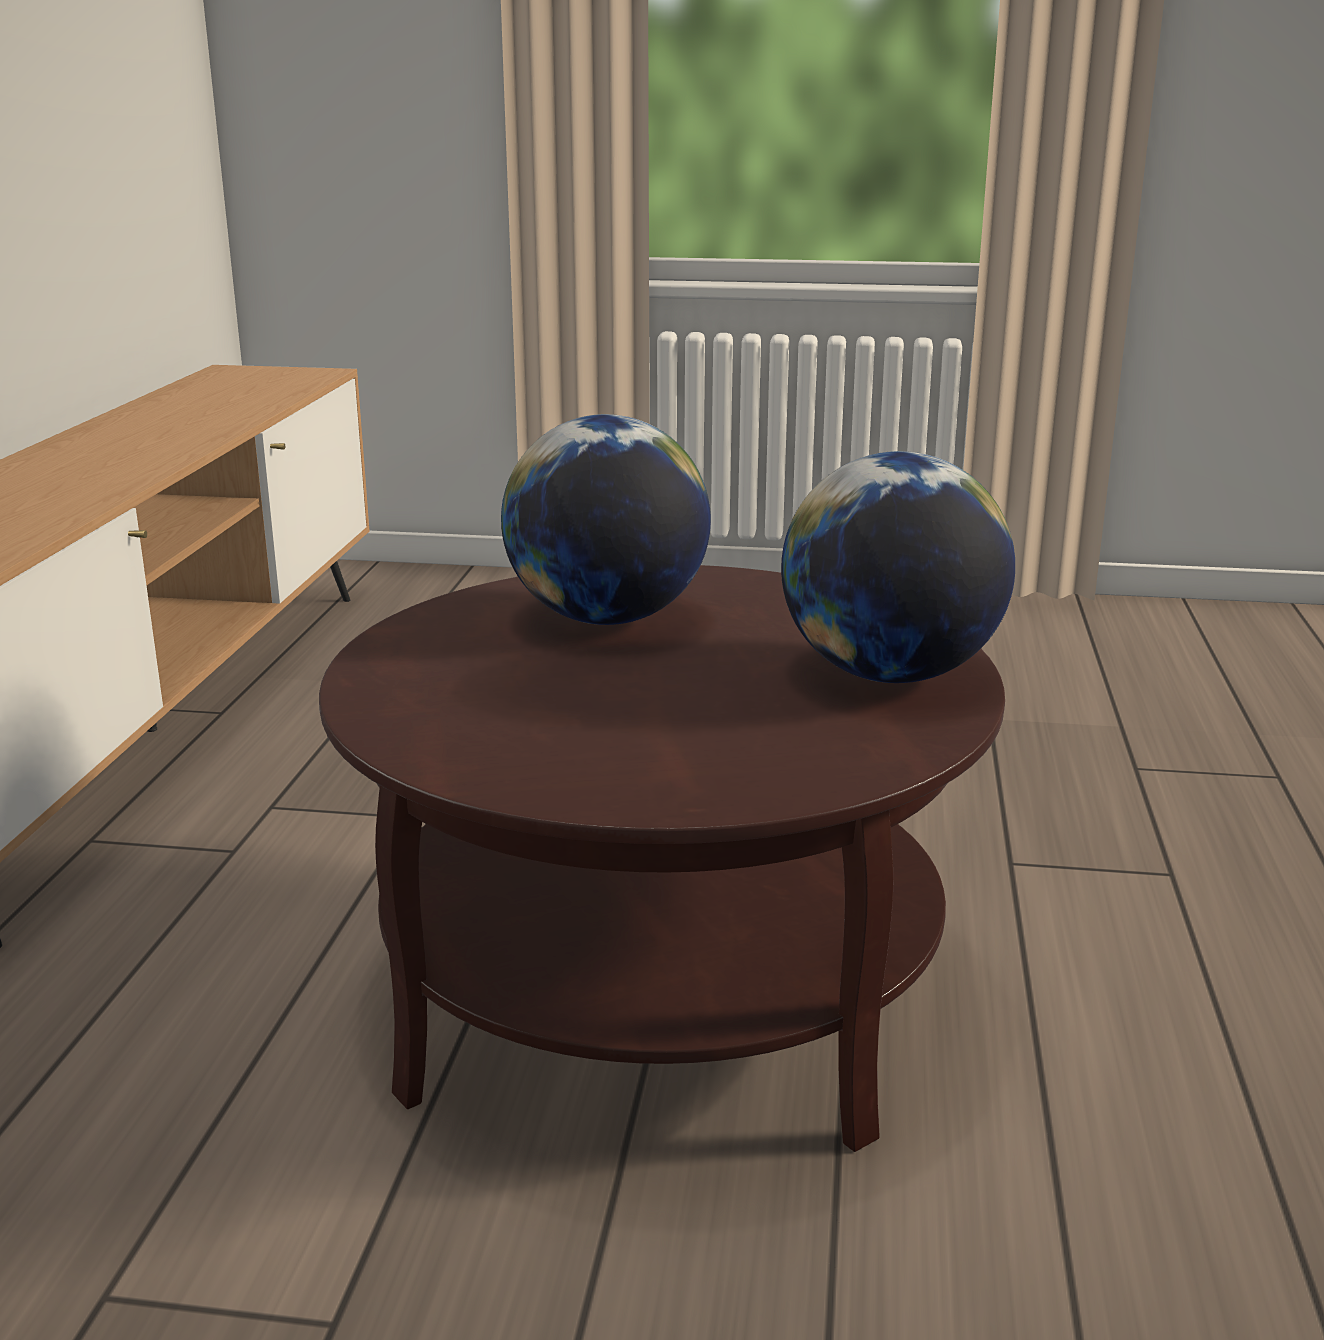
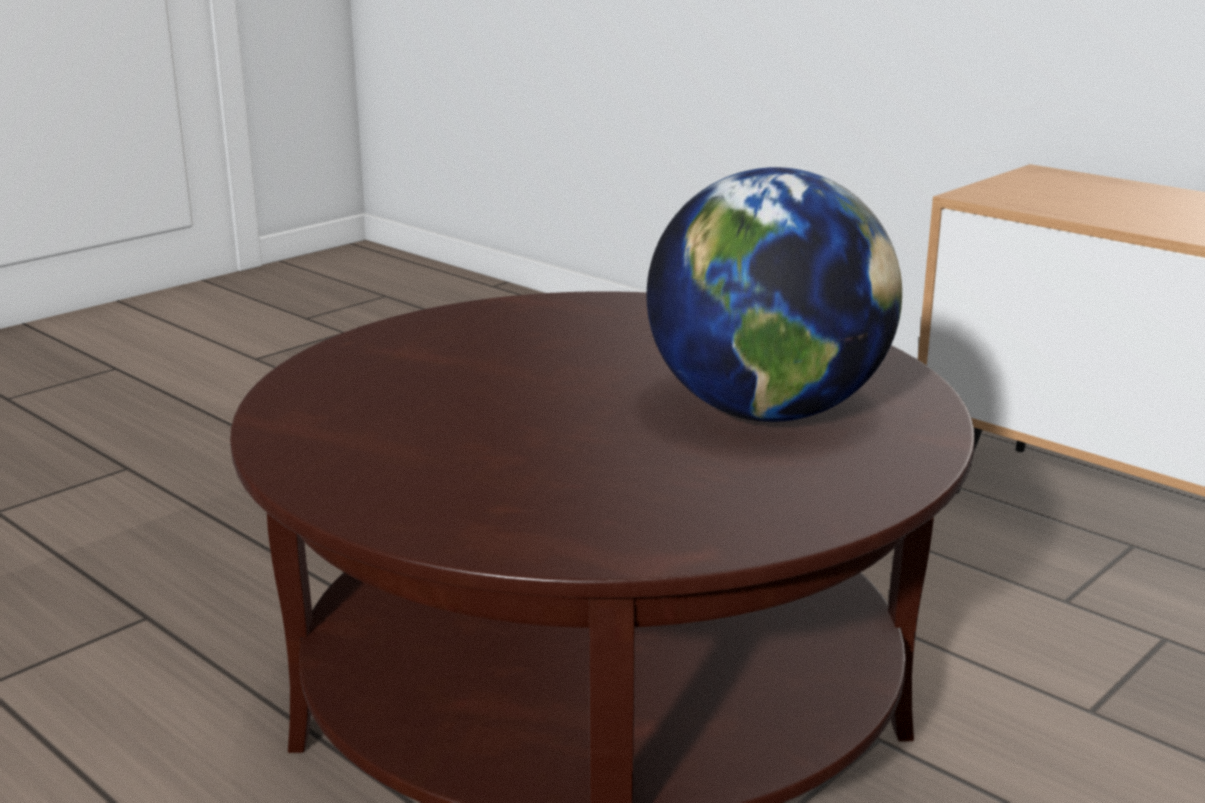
camera: 125 degrees right, 0 degrees up
globe [781,451,1015,683] -> none

